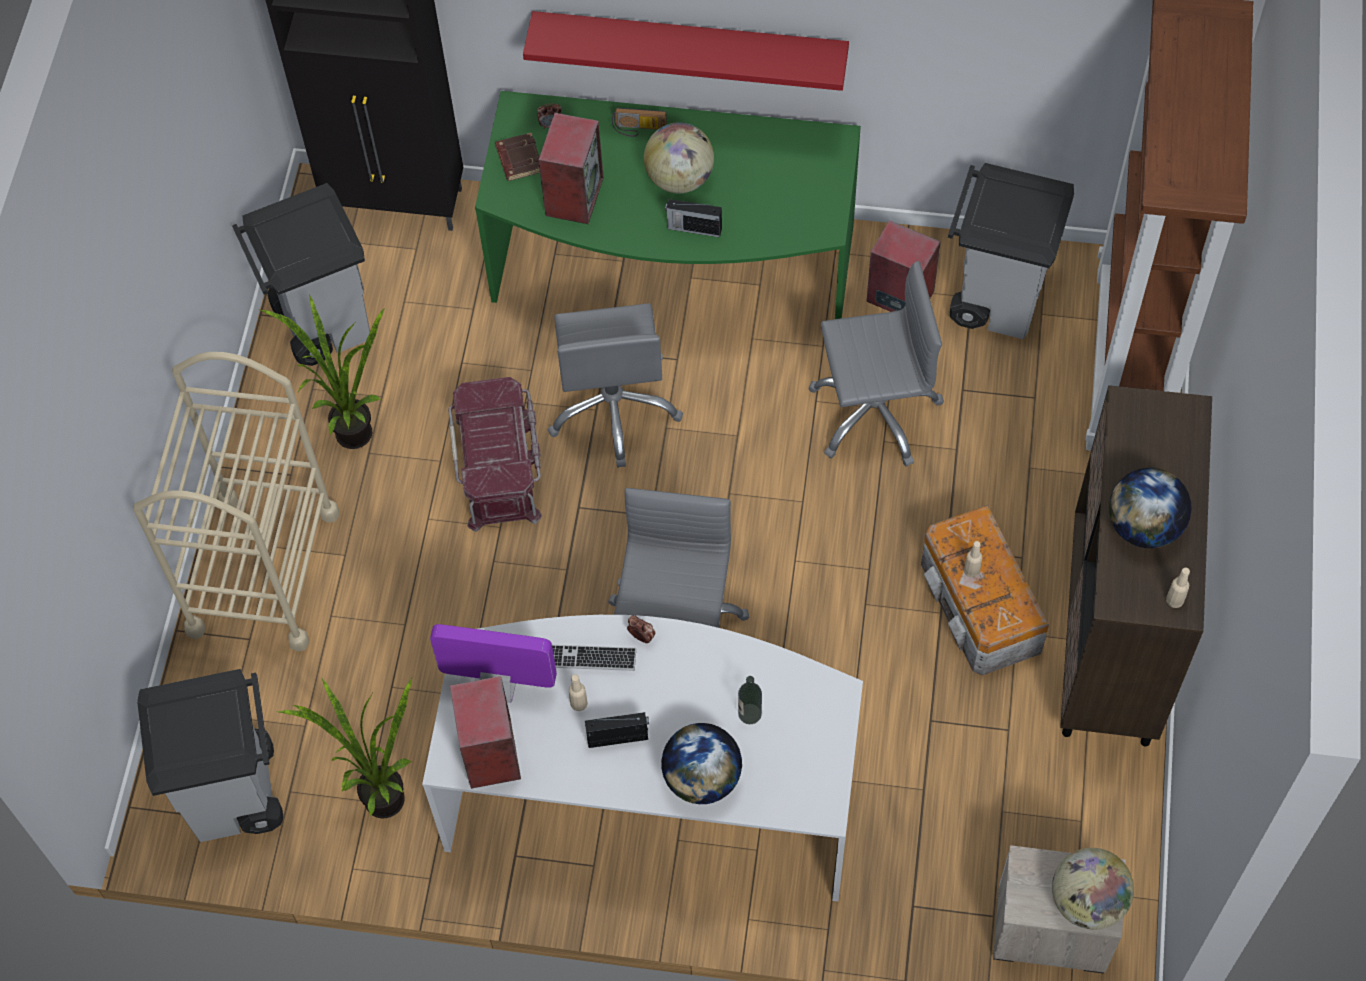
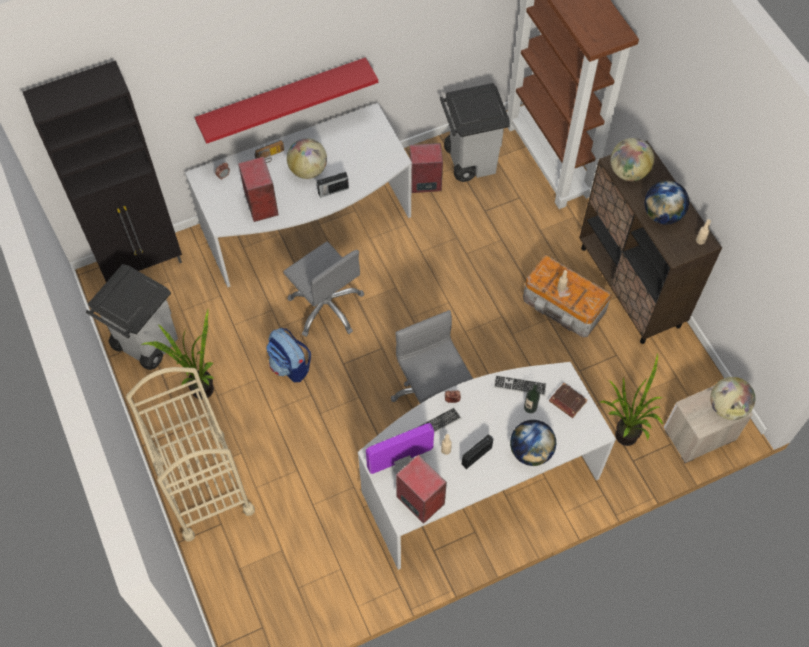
camera: 35 degrees left, 0 degrees up
grey trash can [137,669,283,842] -> none
potted plant [277,677,413,818] -> potted plant moved to [600,353,663,446]
red storage box [448,377,542,532] -> backpack [266,328,311,382]
green desk [475,91,861,319] -> white desk [185,103,412,287]
brown book [495,133,540,181] -> brown book moved to [549,383,587,418]
grey office chair [808,261,944,467] -> none
none -> keyboard [494,375,546,396]
none -> globe [611,138,654,181]

